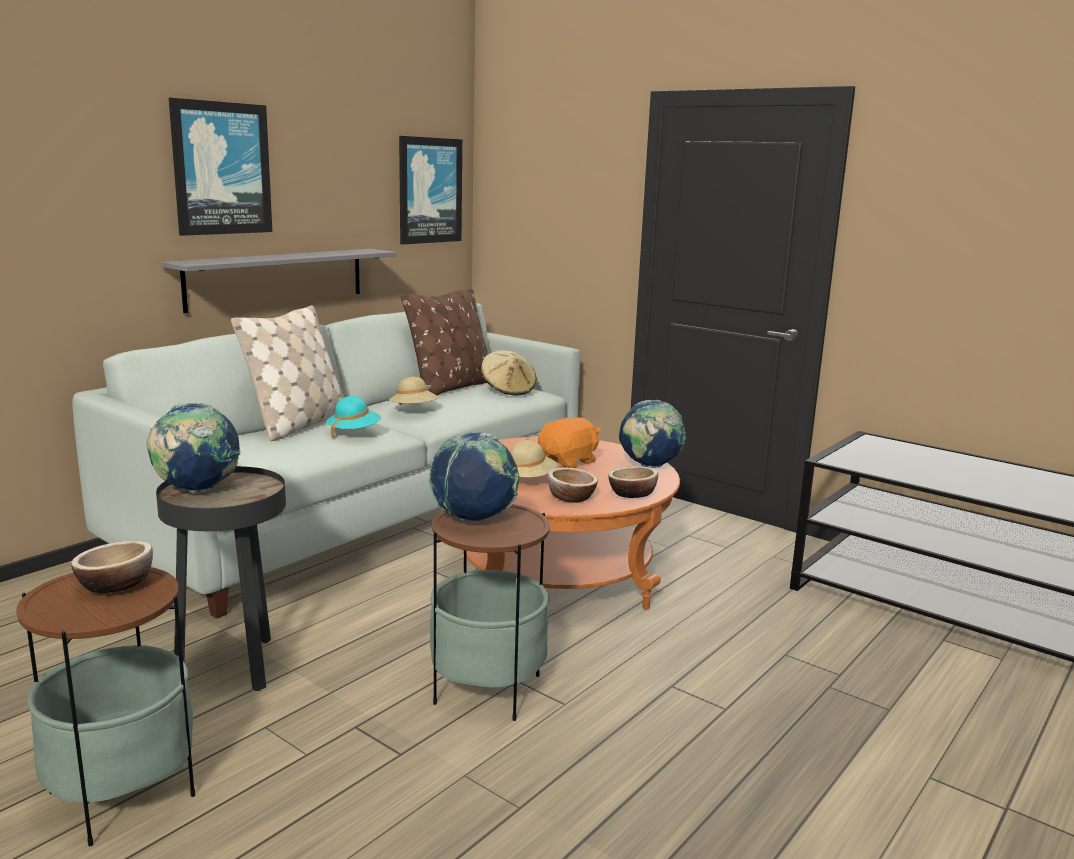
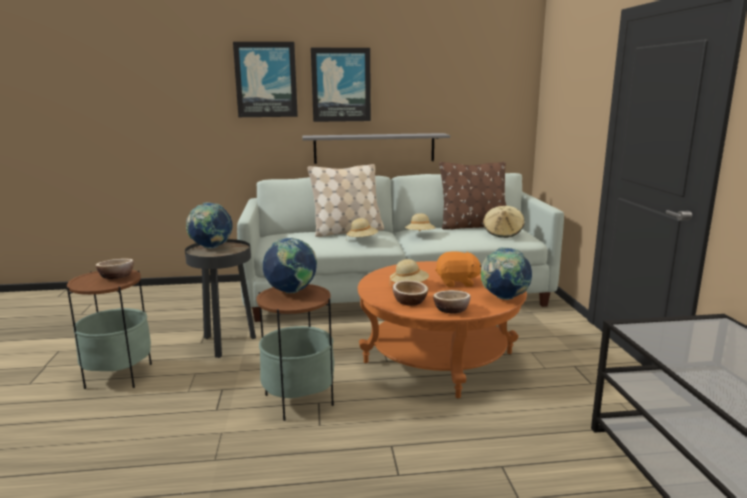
camera: 45 degrees right, 0 degrees up
turquoise hat [326,396,381,438] -> beige hat [346,218,378,238]
picture [399,136,462,245] -> picture moved to [233,42,298,117]

